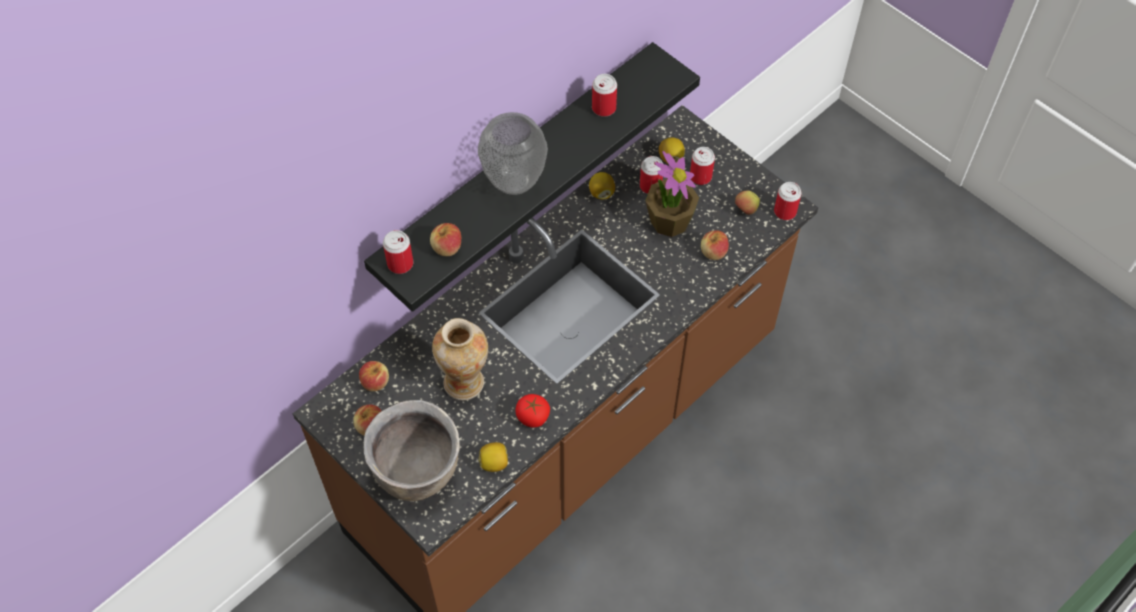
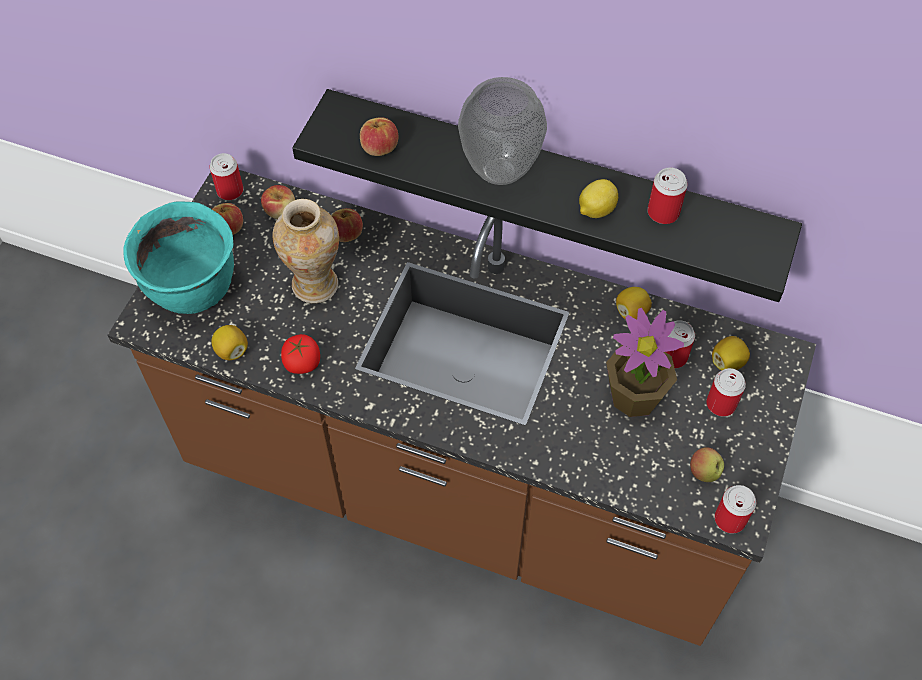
camera: 65 degrees right, 0 degrees up
brown cooking pot [364,400,460,501] -> turquoise cooking pot [123,201,234,314]
can [383,230,413,274] -> can moved to [210,153,243,200]
apple [701,230,729,260] -> apple moved to [331,208,363,242]
none -> lemon [579,179,618,218]

